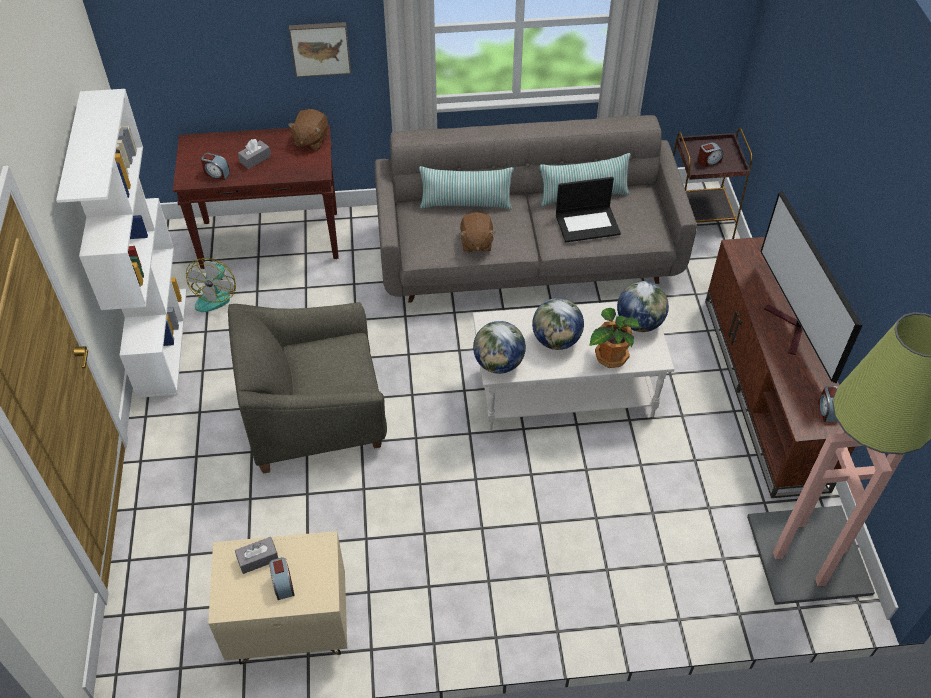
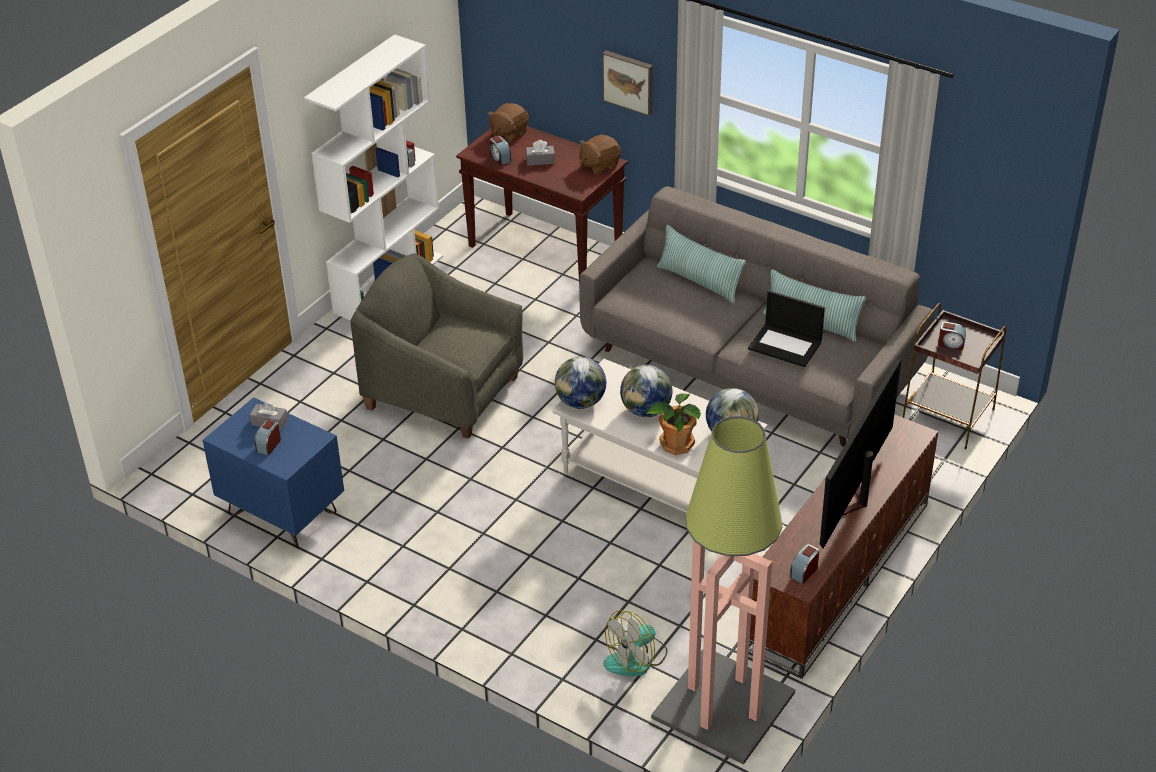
camera: 40 degrees right, 10 degrees down
fan [186,258,236,312] -> fan moved to [604,610,668,676]
beige nightstand [208,531,347,664] -> blue nightstand [203,397,344,548]
brown plush toy [459,212,495,252] -> brown plush toy moved to [488,103,529,142]

